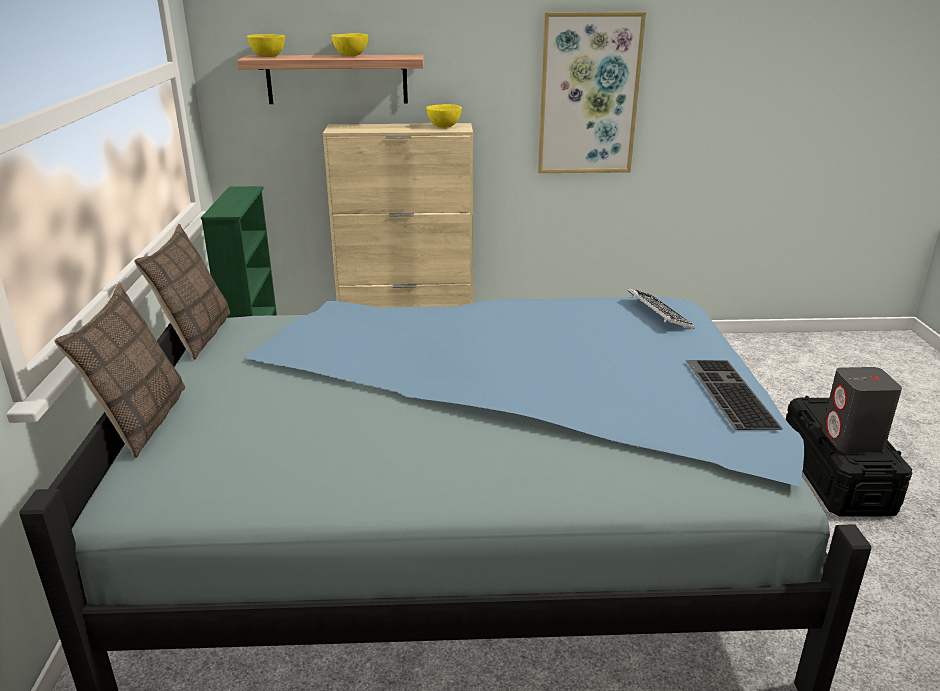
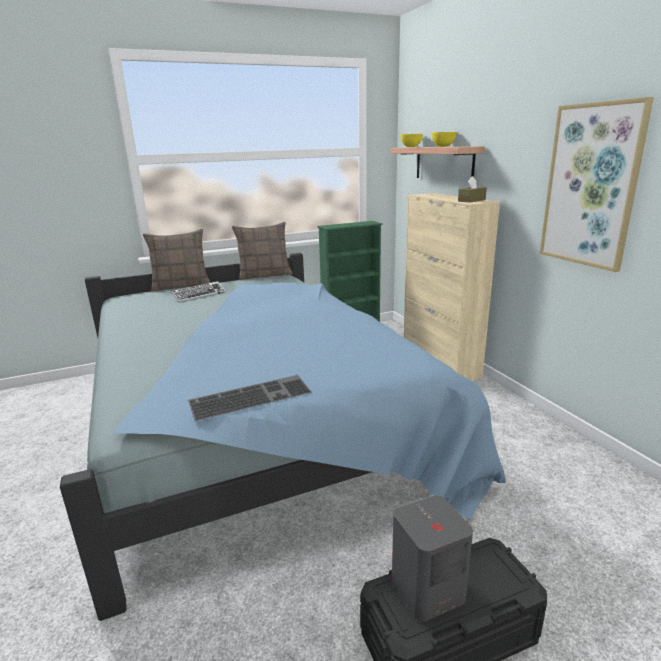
camera: 70 degrees right, 5 degrees down
yellow bowl [426,104,462,128] -> brown tissue box [458,176,487,203]
keyboard [627,288,695,329] -> keyboard moved to [171,281,226,302]

